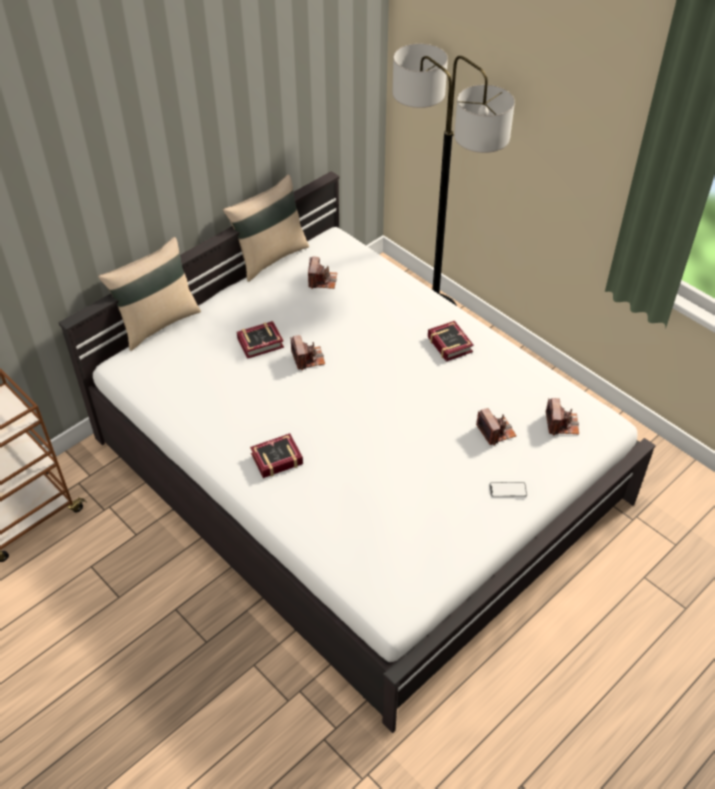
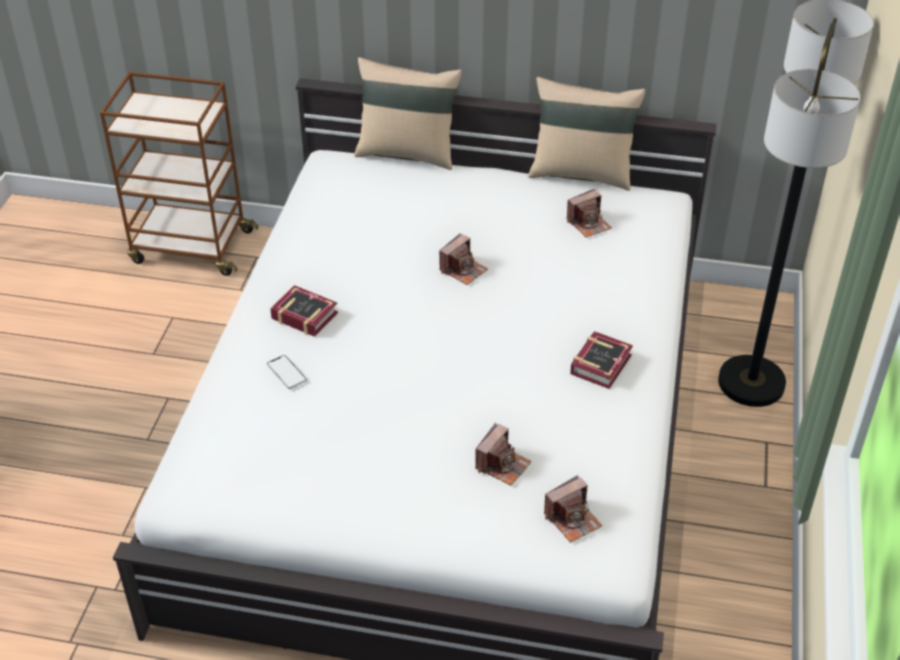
camera: 55 degrees right, 5 degrees down
book [237,321,284,359] -> none
phone [489,482,527,497] -> phone moved to [267,355,307,389]

